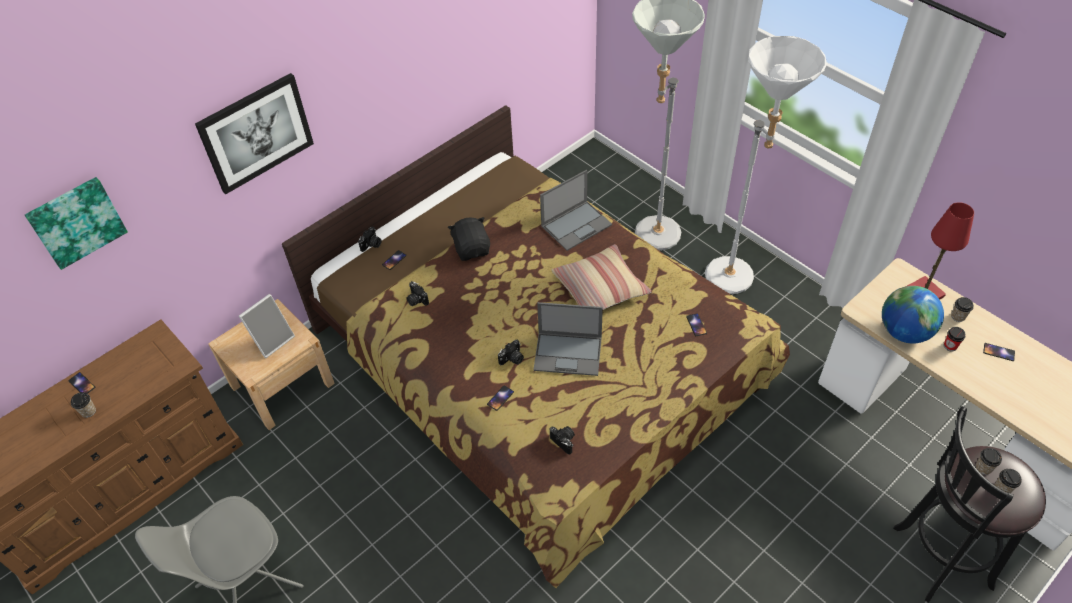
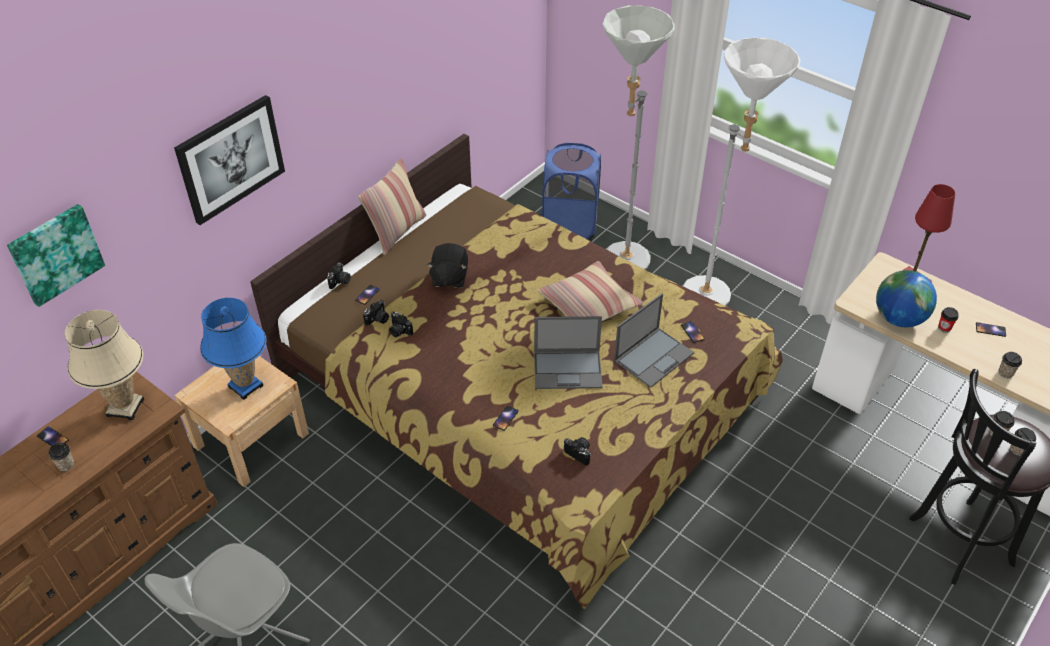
camera: 10 degrees left, 5 degrees down
picture frame [239,294,295,358] -> blue table lamp [200,298,267,400]
black plush toy [448,217,490,261] -> black plush toy turned 150 degrees counterclockwise [427,243,468,288]
camera [498,340,524,365] -> camera moved to [363,300,389,326]
laptop [540,170,612,251] -> laptop moved to [614,293,694,388]
cup [951,297,974,322] -> cup moved to [999,352,1022,378]
none -> beige table lamp [65,310,144,420]
none -> pillow [358,158,426,255]
none -> blue laundry basket [542,143,601,239]

